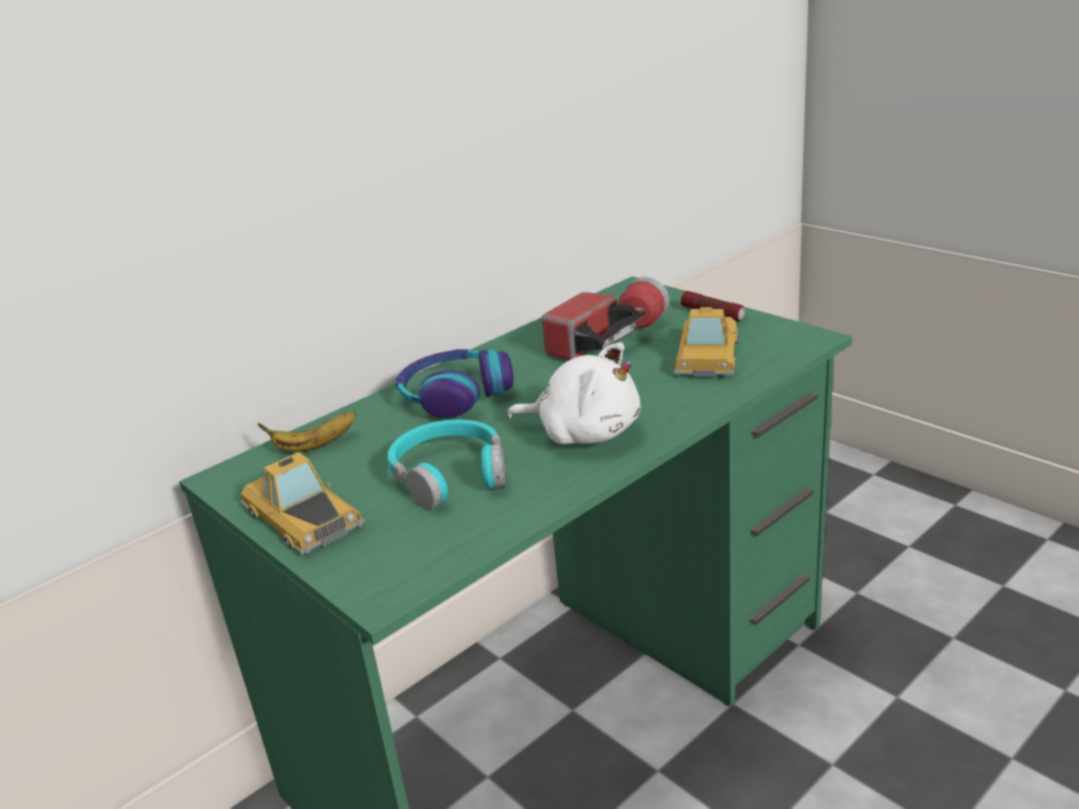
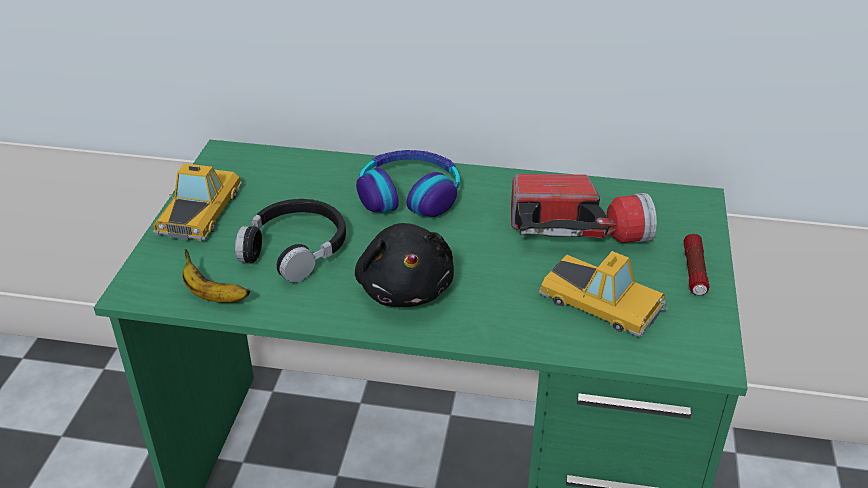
camera: 50 degrees right, 10 degrees up
banana [258,411,356,452] -> banana moved to [182,249,250,303]
turquoise headphones [387,419,505,509] -> black headphones [235,199,346,283]
white plush toy [507,342,641,444] -> black plush toy [355,223,454,307]
toy car [674,307,738,378] -> toy car turned 120 degrees counterclockwise [538,251,667,337]

